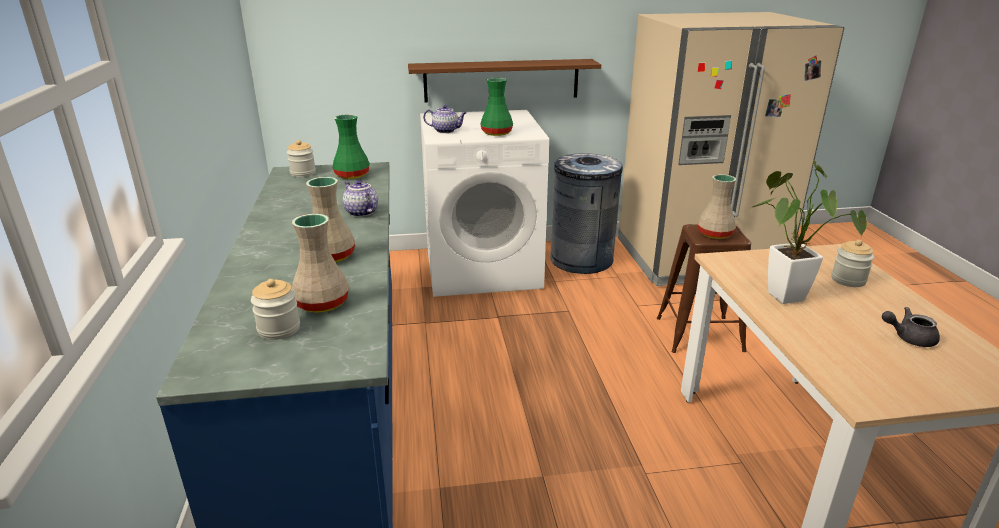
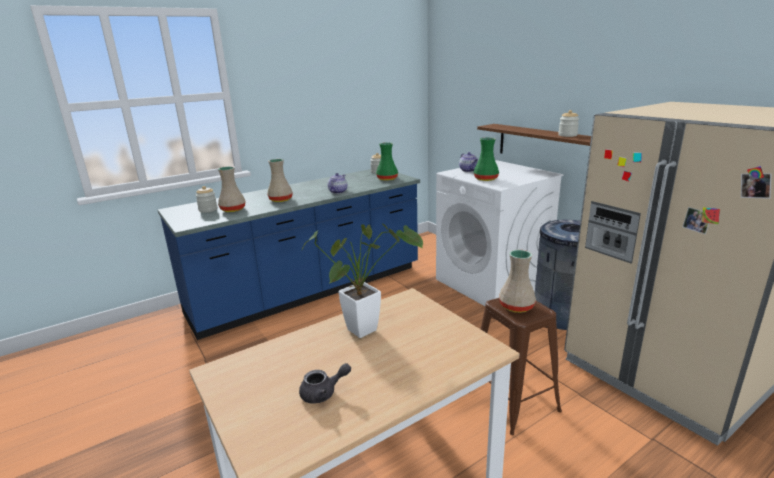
camera: 65 degrees right, 5 degrees down
jar [831,240,874,287] -> jar moved to [558,110,579,137]
grey teapot [882,307,940,347] -> grey teapot turned 90 degrees clockwise [299,363,351,404]

